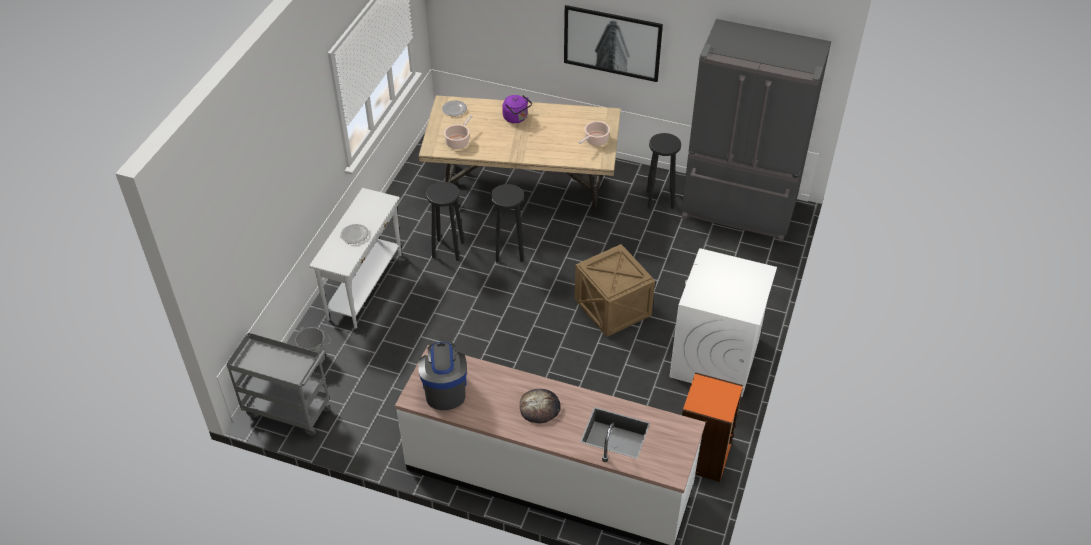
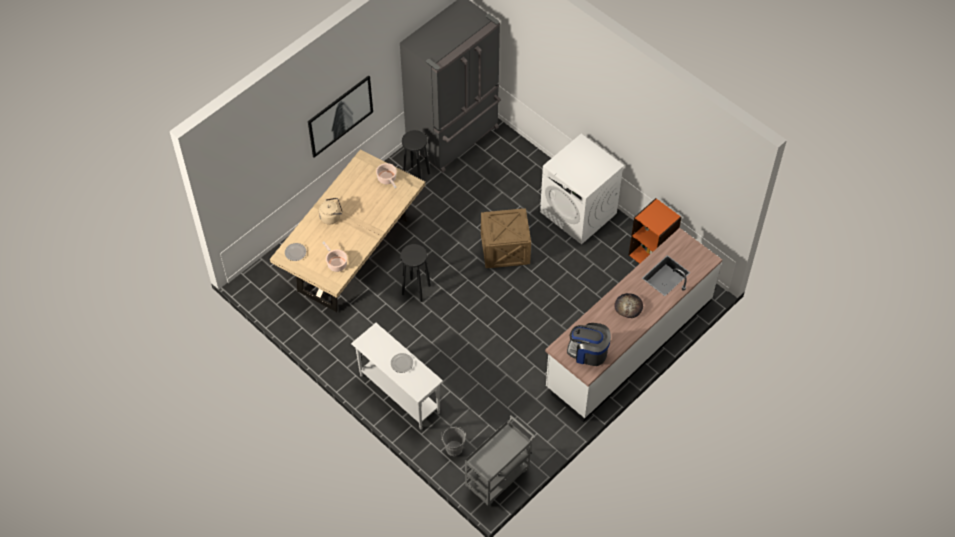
camera: 65 degrees left, 10 degrees up
black stool [426,182,464,261] -> none
purple kettle [502,95,532,123] -> beige kettle [319,198,342,225]

